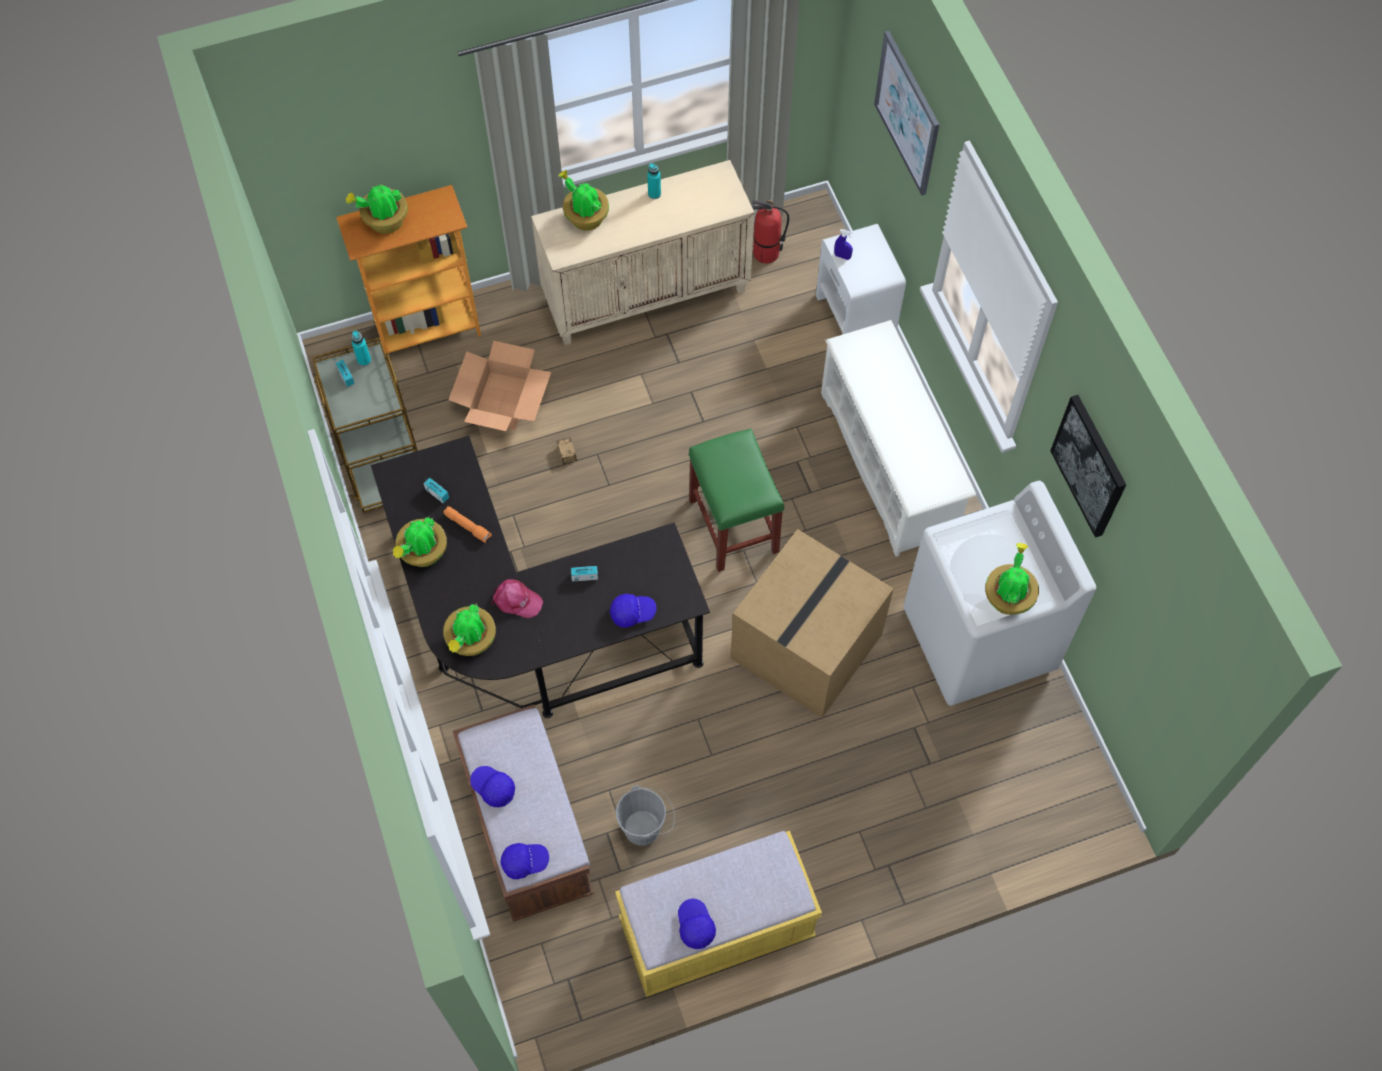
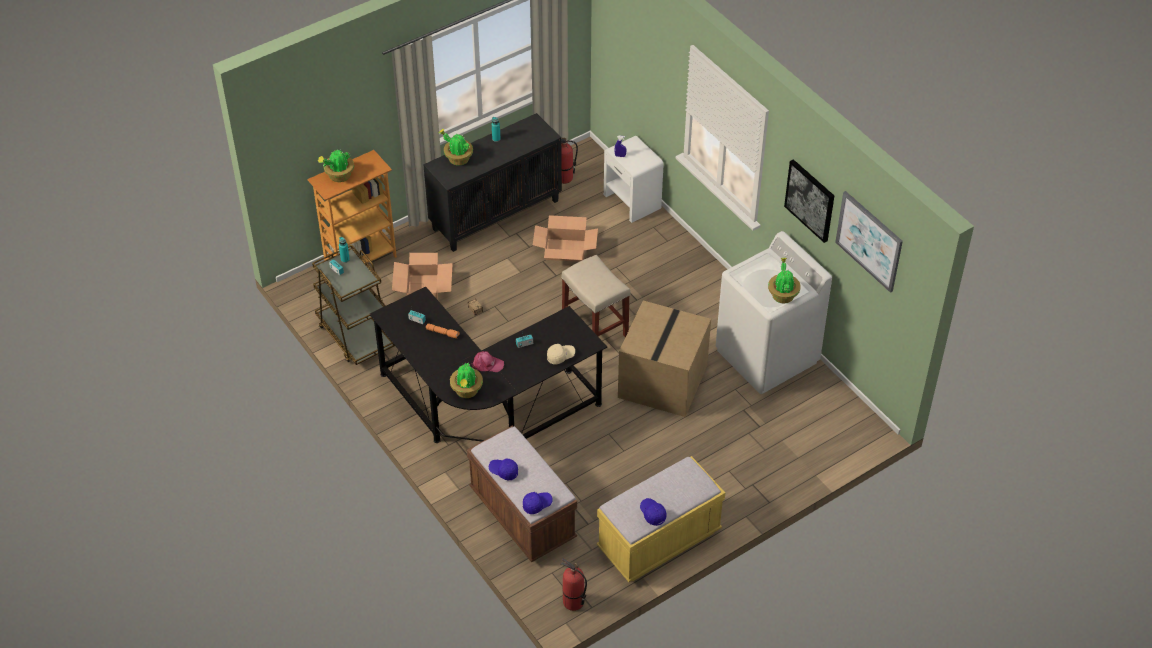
camera: 15 degrees left, 15 degrees down
potted plant [393,517,447,567] -> none
beige cabinet [531,160,754,345] -> black cabinet [423,113,562,252]
blue cap [610,594,656,628] -> beige cap [547,344,575,365]
grey bucket [616,785,675,846] -> none
green stool [688,429,784,572] -> beige stool [562,255,630,337]
white shoe rack [821,320,977,557] -> none
picture [874,31,939,196] -> picture moved to [835,191,903,293]
none -> cardboard box [533,215,598,262]
none -> fire extinguisher [561,558,587,611]

